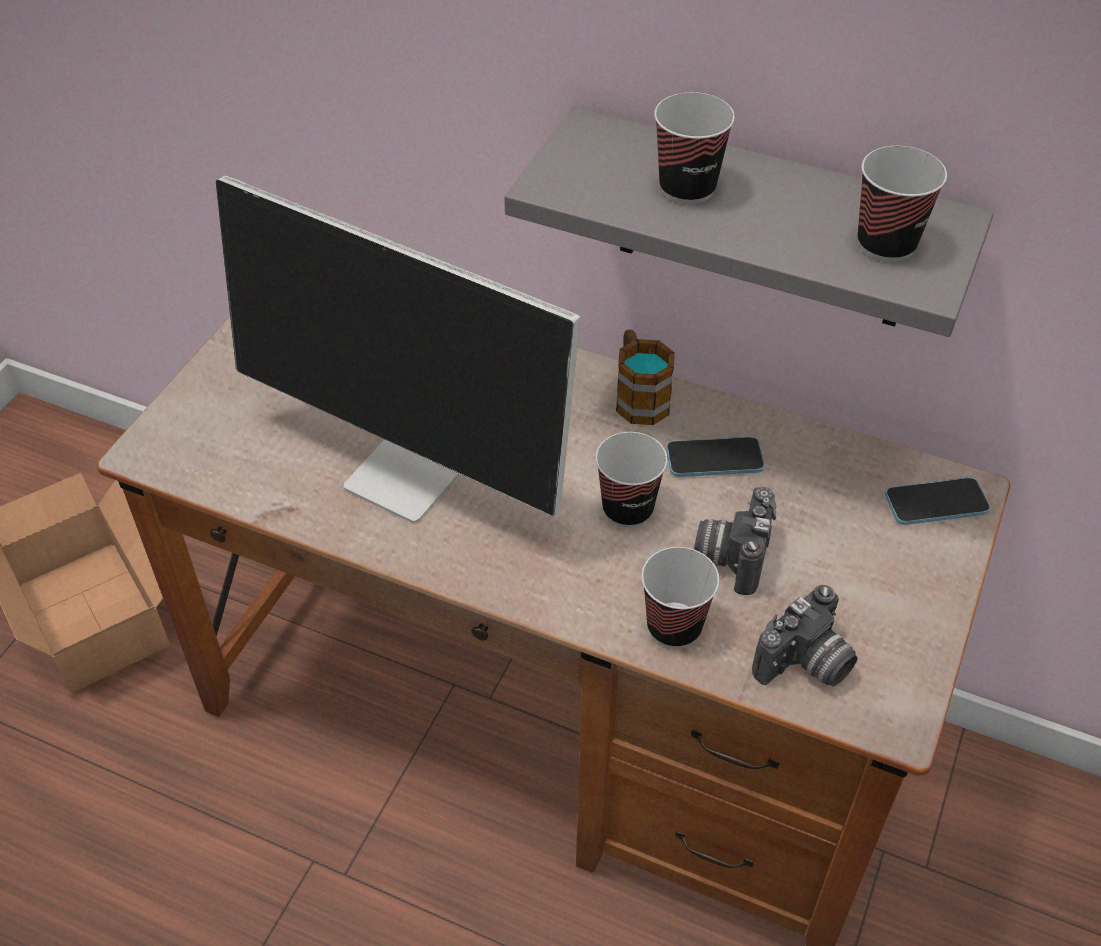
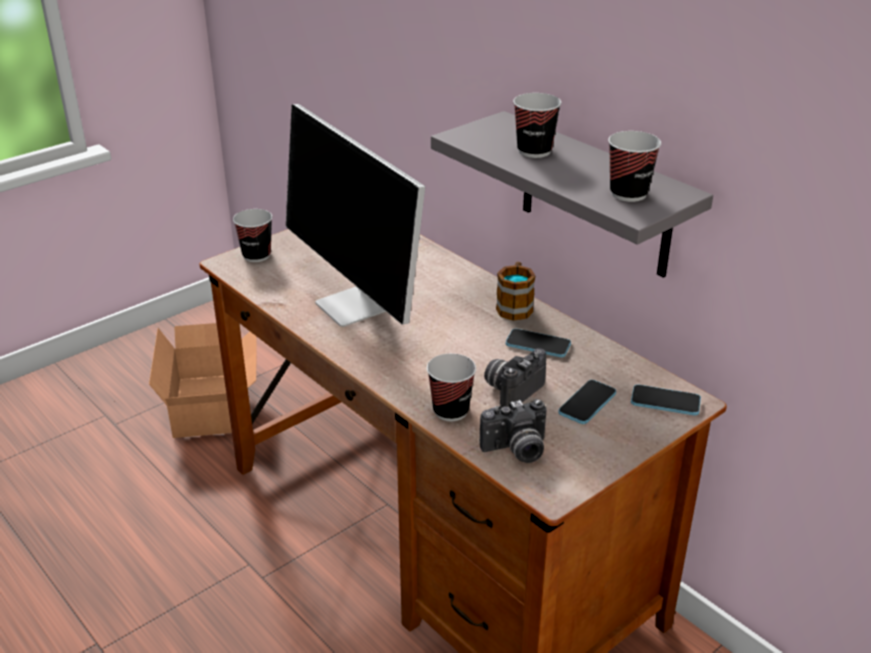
camera: 25 degrees right, 15 degrees down
cup [595,432,667,527] -> cup moved to [233,209,272,262]
none -> phone [558,380,616,424]

